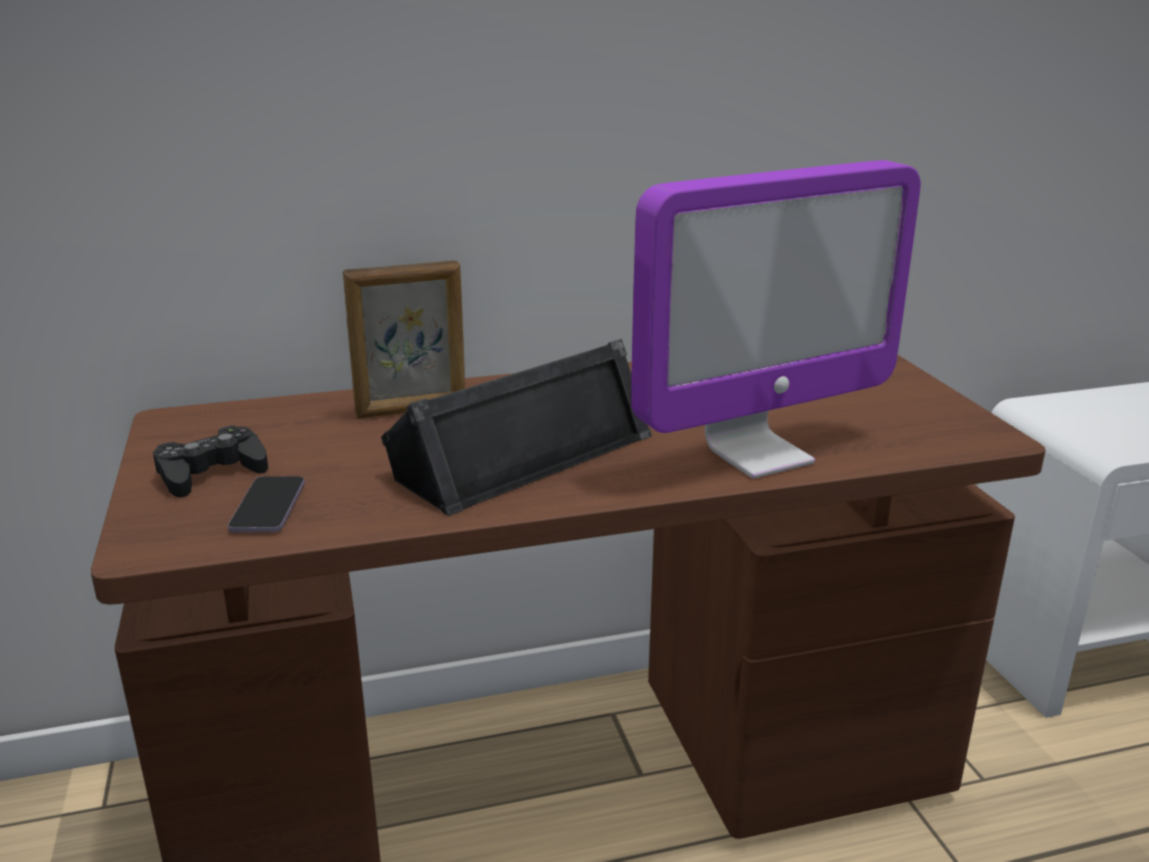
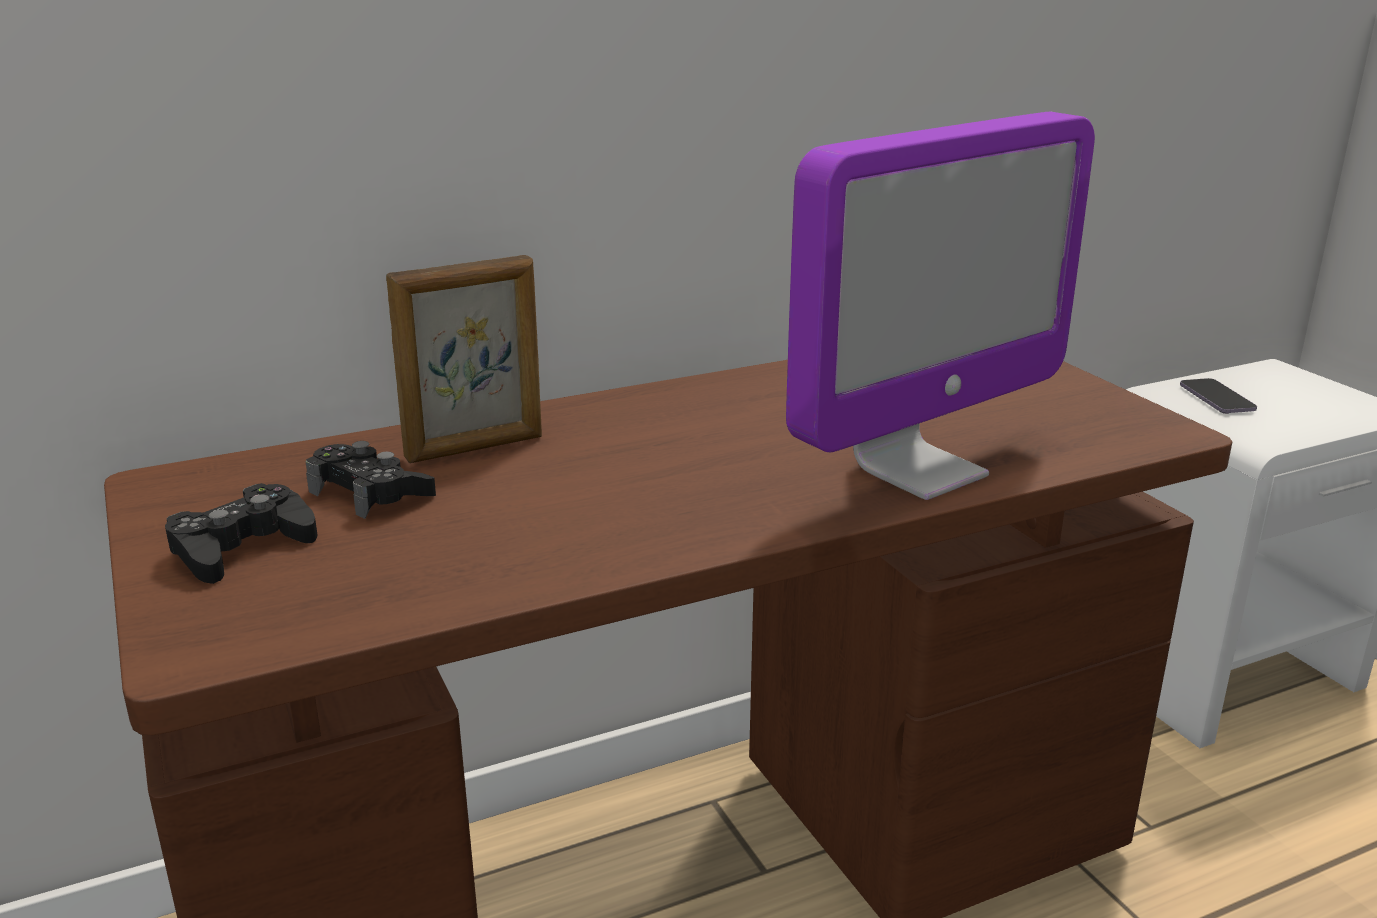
camera: 10 degrees left, 0 degrees up
phone [228,476,305,533] -> phone moved to [1180,378,1257,414]
black speaker [381,339,652,516] -> none
none -> black game controller [306,441,436,519]

